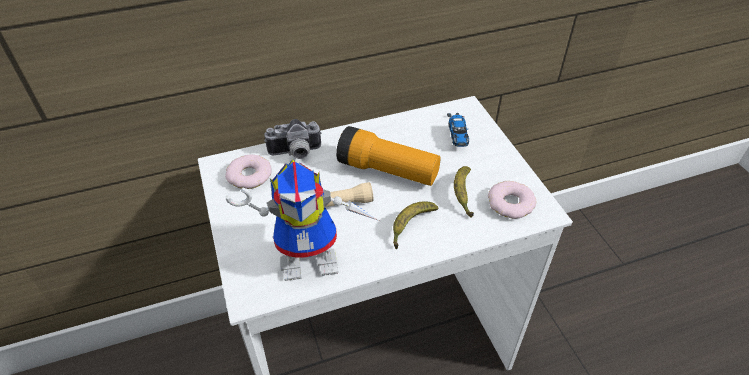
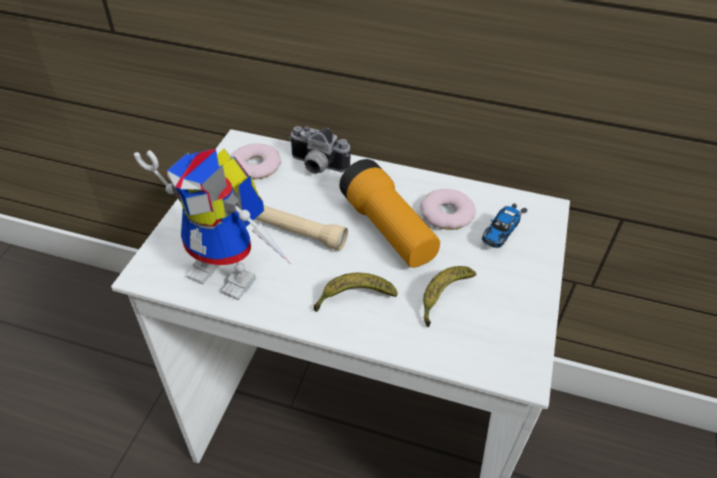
camera: 35 degrees right, 0 degrees up
donut [488,181,536,219] -> donut moved to [420,189,476,230]

